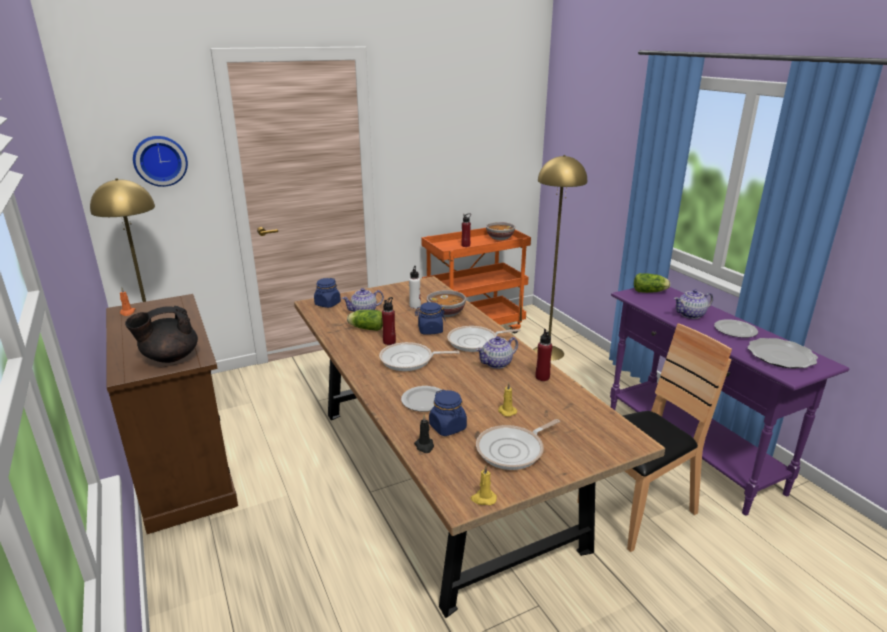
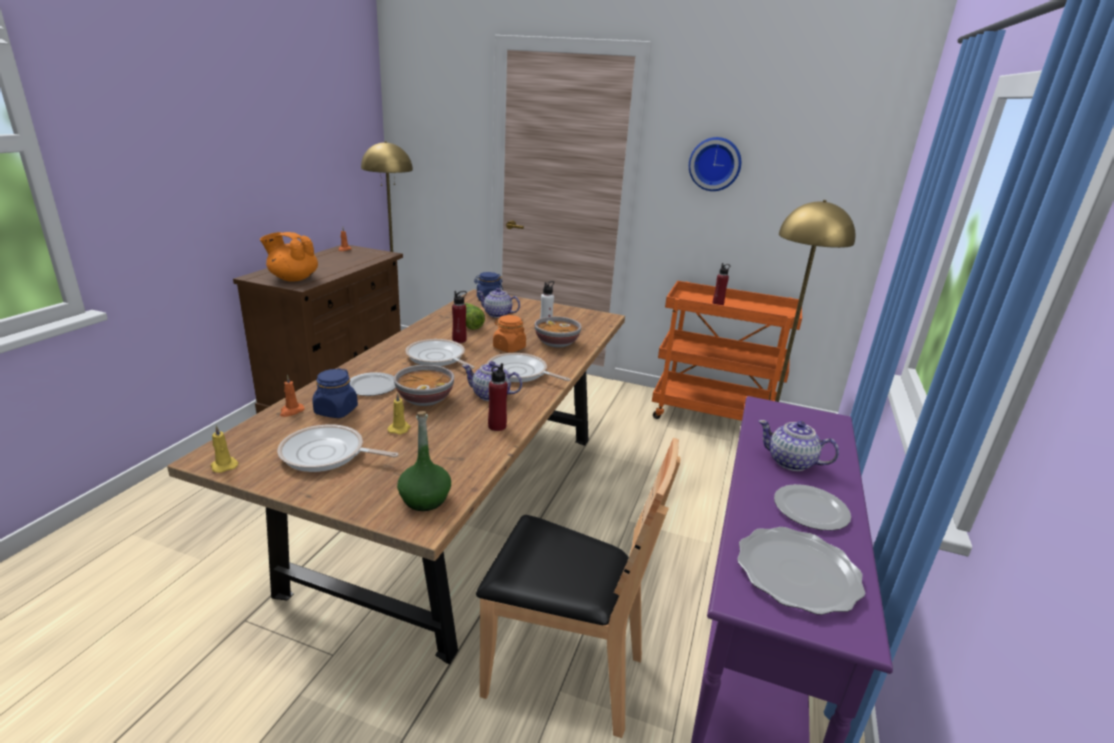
camera: 45 degrees right, 0 degrees up
black teapot [125,306,198,363] -> orange teapot [260,232,318,282]
wall clock [133,136,188,187] -> wall clock moved to [689,137,741,191]
black candle [414,415,434,453] -> orange candle [280,375,305,417]
blue jar [415,302,446,334] -> orange jar [493,315,526,353]
bowl [486,222,515,240] -> bowl moved to [394,365,454,406]
lettuce [634,273,670,293] -> none
none -> green bottle [397,411,451,511]

